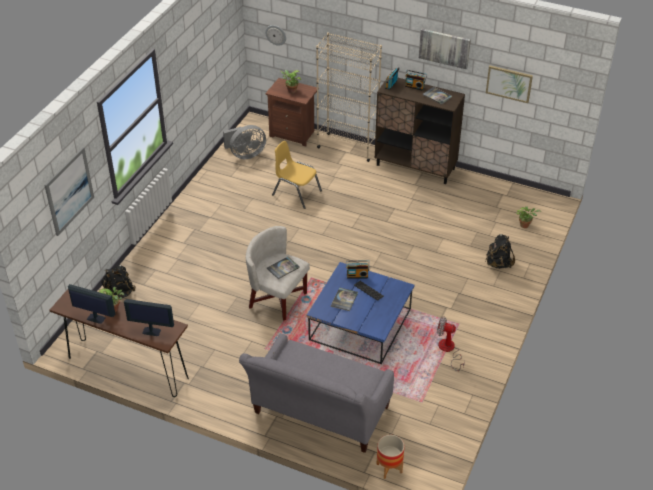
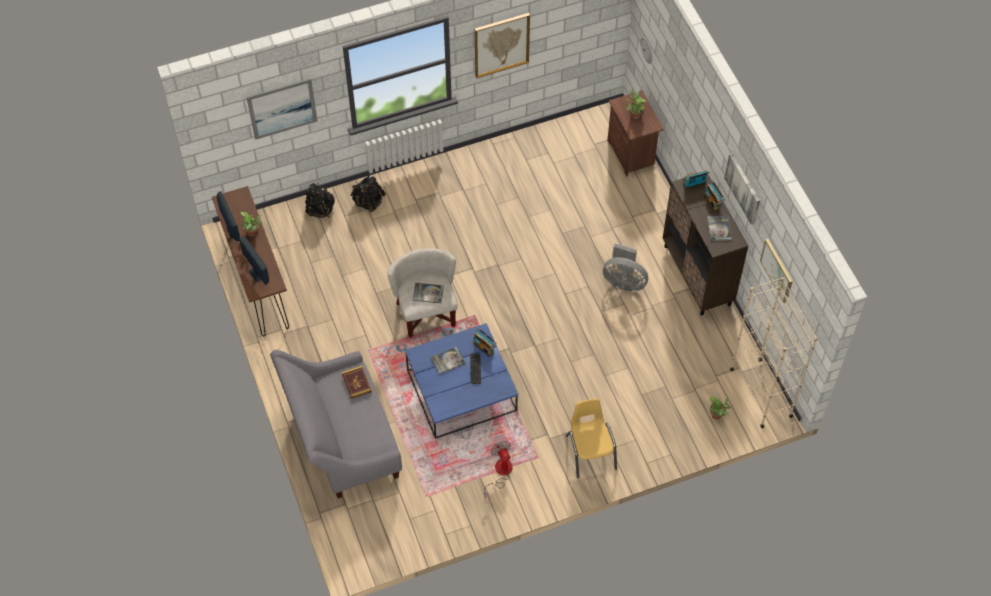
camera: 45 degrees right, 15 degrees up
grey fan [223,125,266,159] -> grey fan moved to [603,244,648,291]
yellow chair [272,141,322,209] -> yellow chair moved to [565,399,617,478]
beige bookcase [316,32,382,162] -> beige bookcase moved to [730,277,818,428]
planter [376,435,404,479] -> none
black backpack [486,234,515,269] -> black backpack moved to [350,176,386,212]
none -> book [342,366,371,399]
none -> picture [475,13,530,78]

